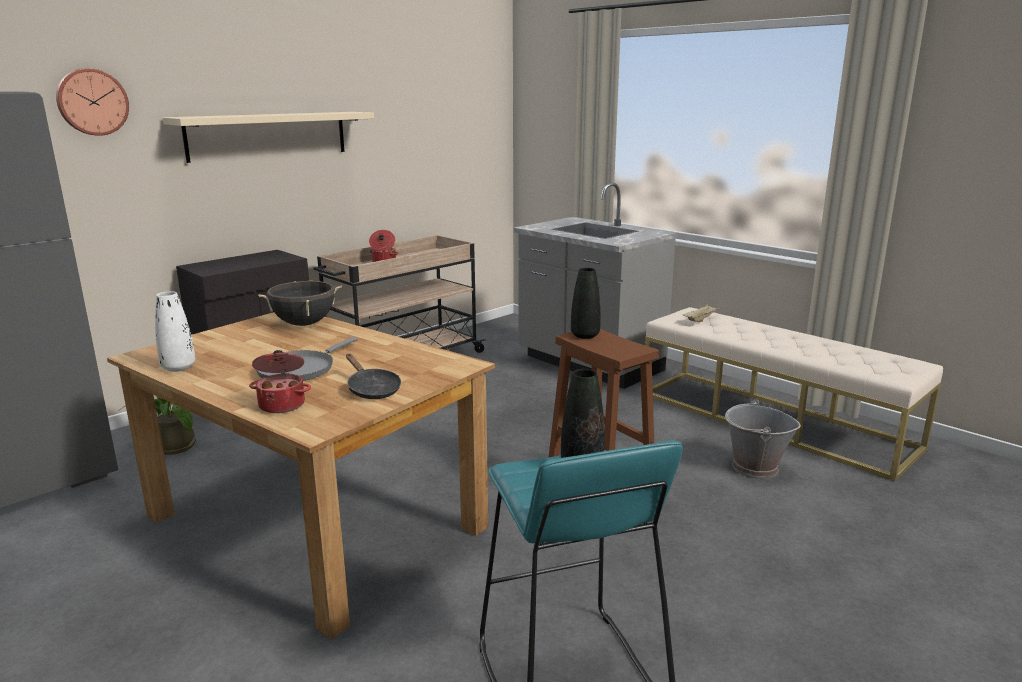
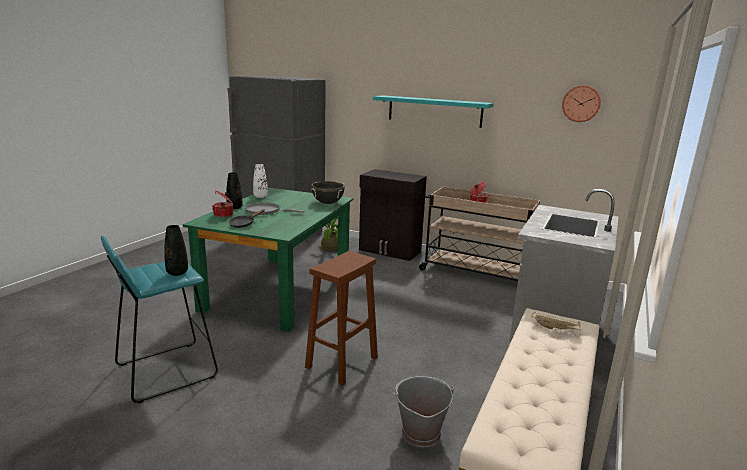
camera: 70 degrees right, 0 degrees up
wall clock [56,68,129,136] -> wall clock moved to [562,85,601,122]
brown dining table [107,312,495,639] -> green dining table [182,188,353,332]
beige shelf [163,112,374,163] -> turquoise shelf [373,95,494,128]
black vase [571,268,601,339] -> black vase moved to [226,172,242,209]

